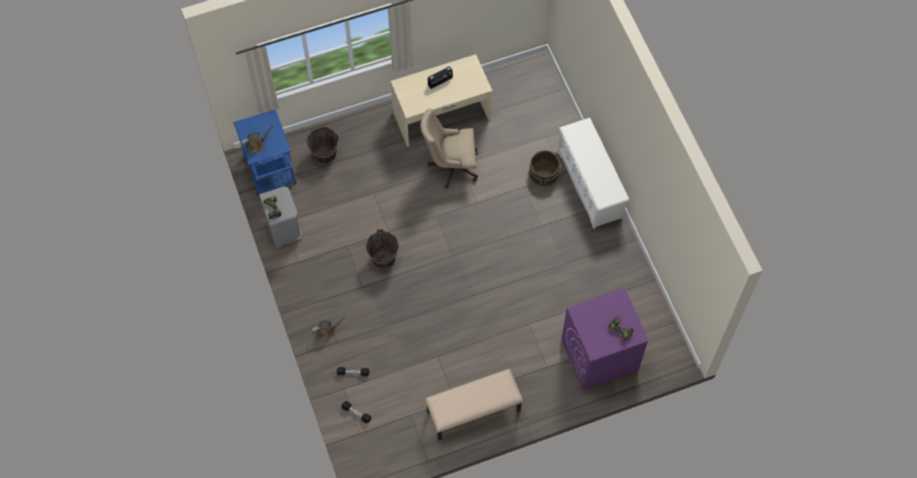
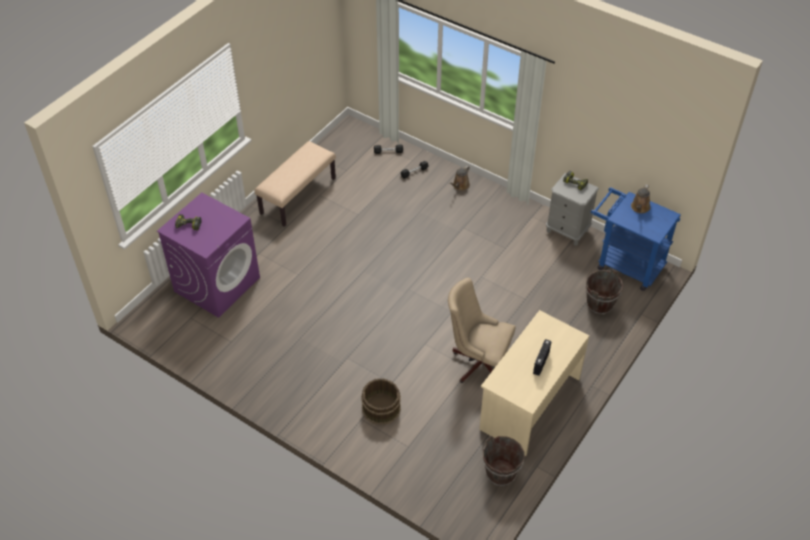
camera: 145 degrees right, 15 degrees down
brown bucket [366,229,399,269] -> brown bucket moved to [483,436,525,486]
beige office chair [420,109,478,189] -> beige office chair turned 120 degrees counterclockwise [448,278,516,383]
white shoe rack [557,118,629,229] -> none

